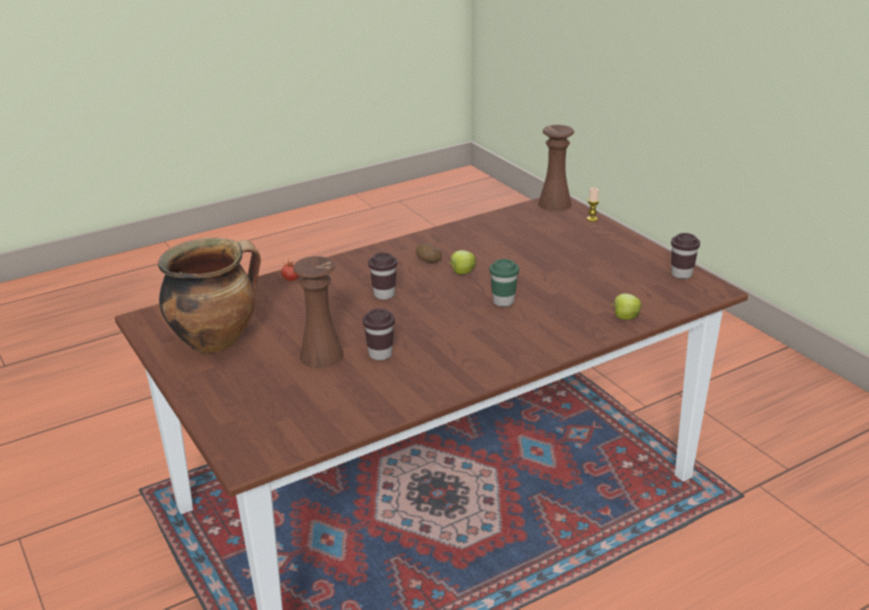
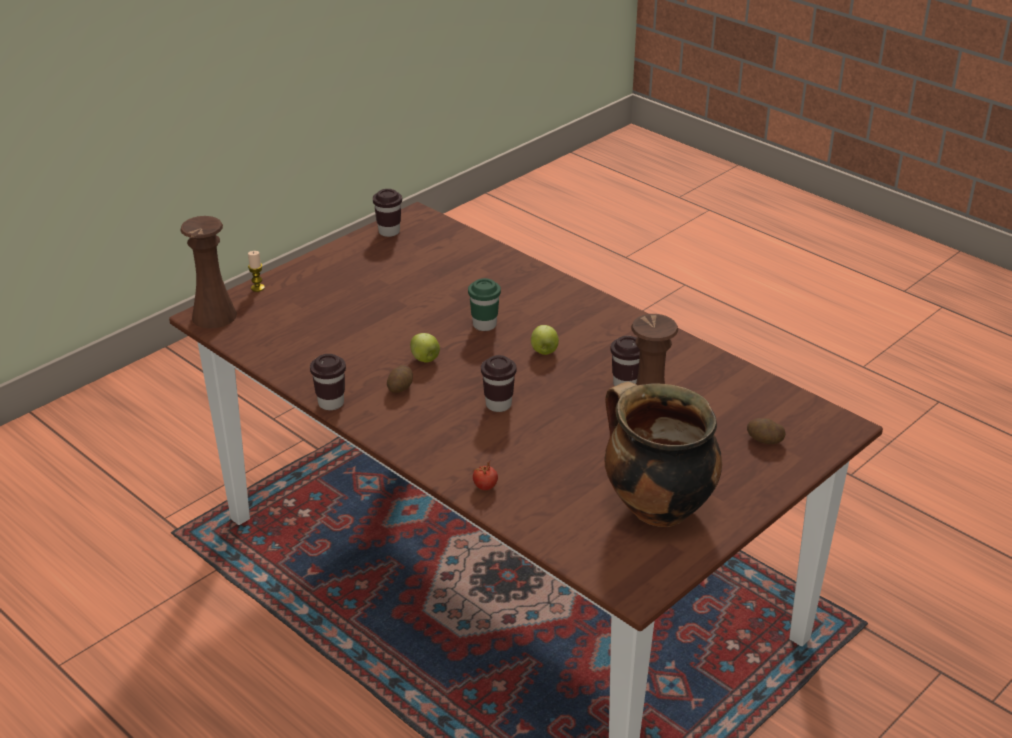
camera: 105 degrees left, 5 degrees up
apple [611,294,642,320] -> apple moved to [531,325,559,355]
none -> brown cup [310,354,346,410]
none -> potato [747,418,786,444]

